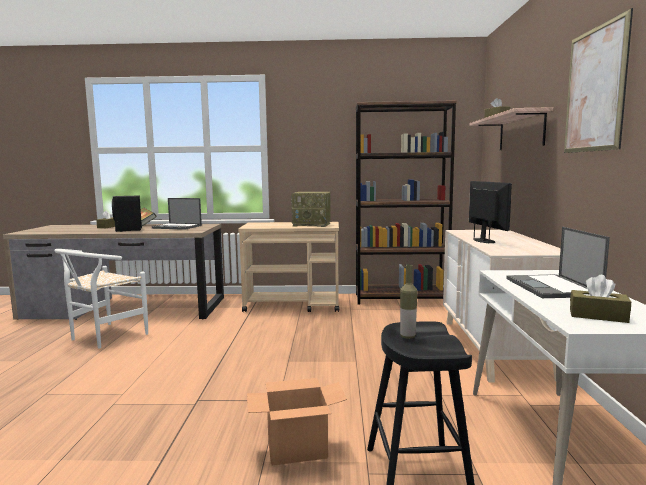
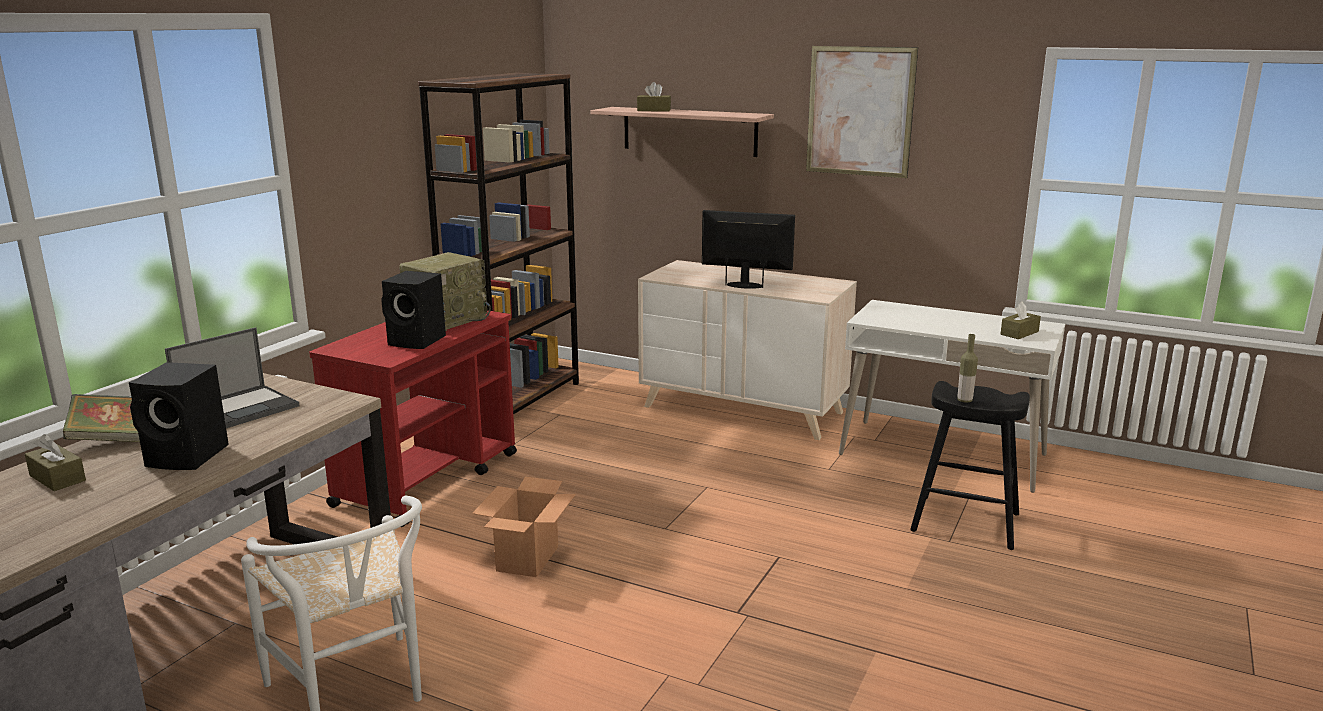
camera: 65 degrees left, 10 degrees up
beige cart [238,222,339,312] -> red cart [309,310,517,527]
cardboard box [247,378,347,465] -> cardboard box moved to [472,477,576,577]
laptop [506,227,610,298] -> none
none -> black speaker [381,271,446,349]

